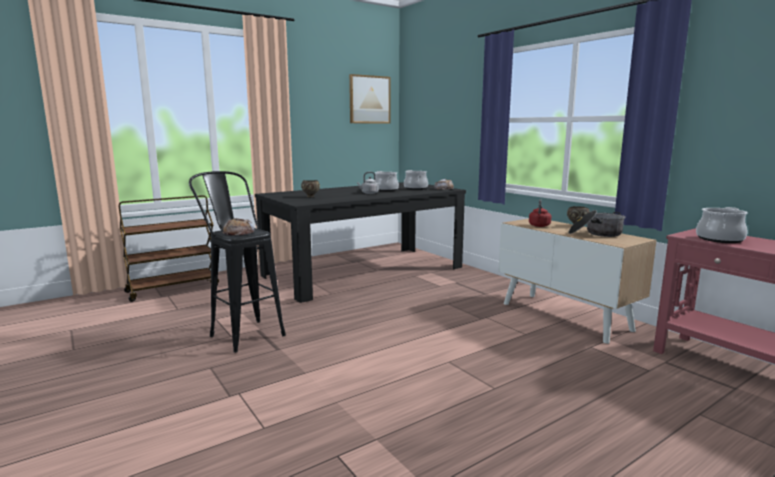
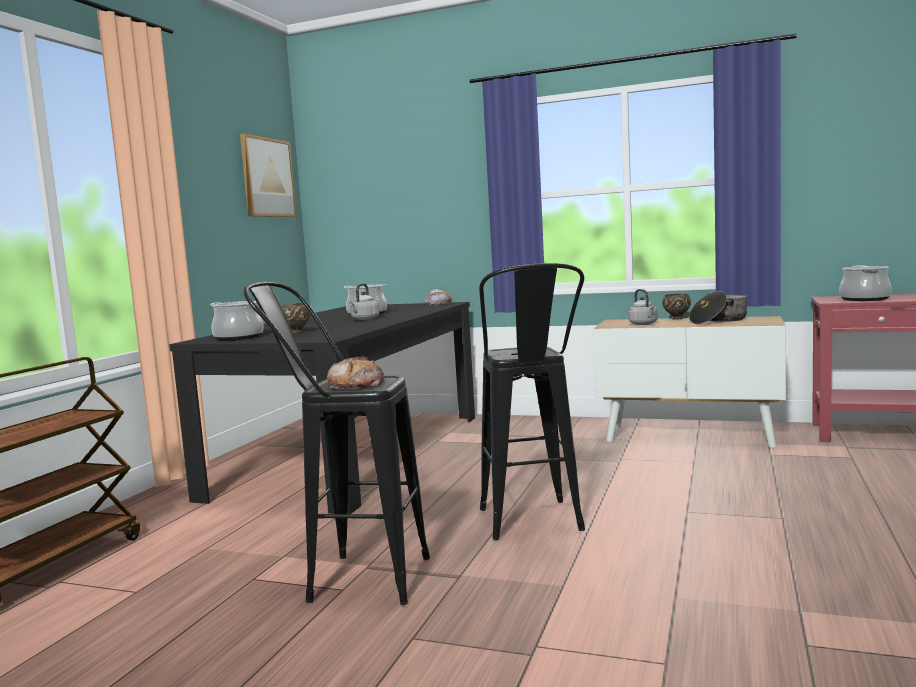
camera: 35 degrees left, 5 degrees down
cooking pot [404,170,428,190] -> cooking pot moved to [210,301,264,340]
red kettle [529,199,551,227] -> grey kettle [628,289,658,325]
none -> black stool [479,263,585,540]

